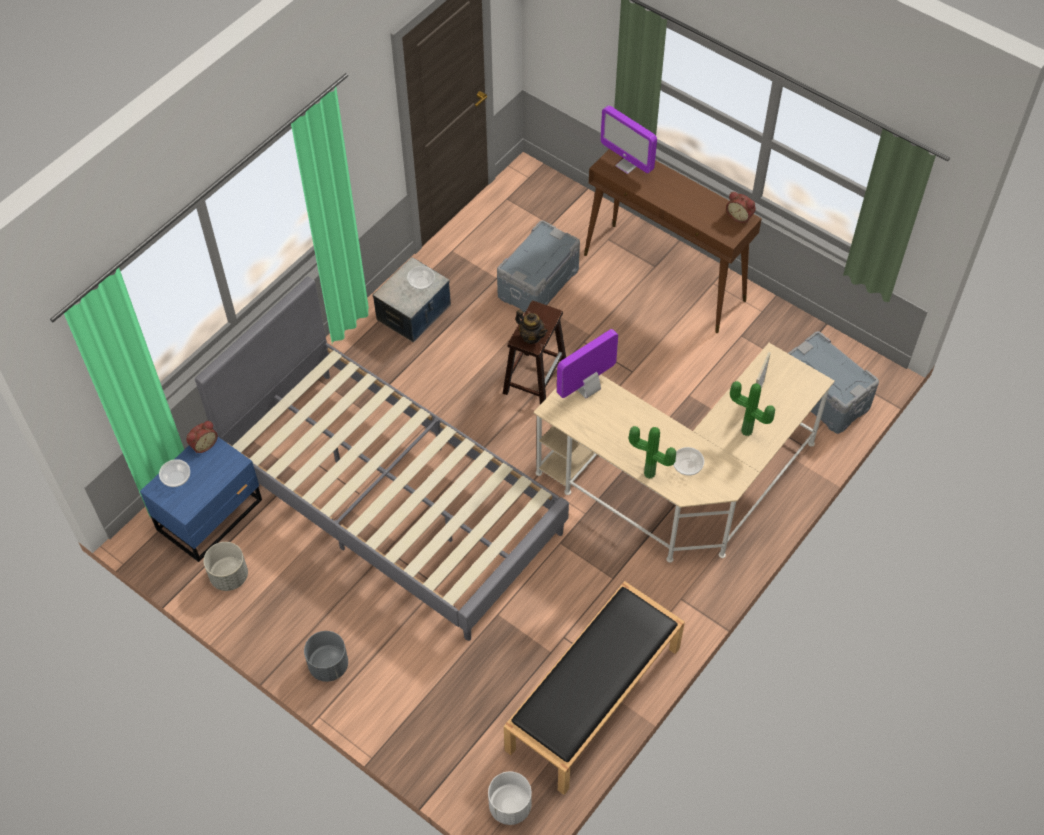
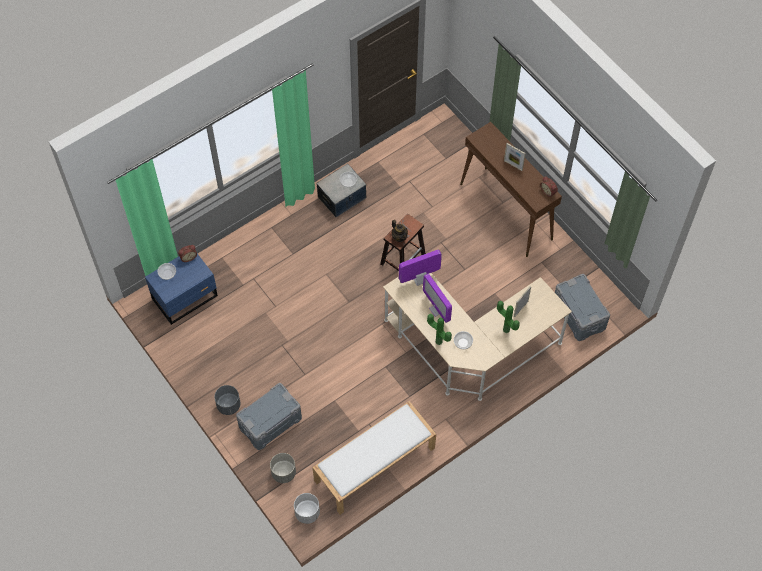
camera: 15 degrees right, 5 degrees up
grey bed [195,276,569,641] -> none
grey planter [204,542,248,591] -> grey planter moved to [270,453,296,483]
grey storage box [497,220,580,312] -> grey storage box moved to [236,383,302,450]
black bench [504,581,685,795] -> white bench [312,401,436,515]
monitor [600,105,657,174] -> monitor moved to [423,274,452,323]
none -> picture frame [504,143,526,171]

